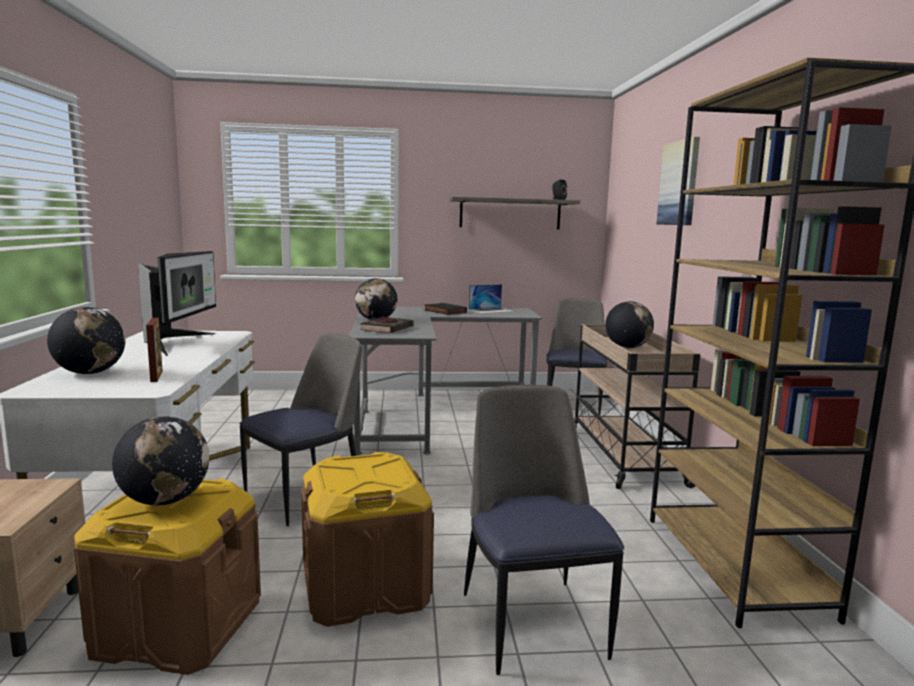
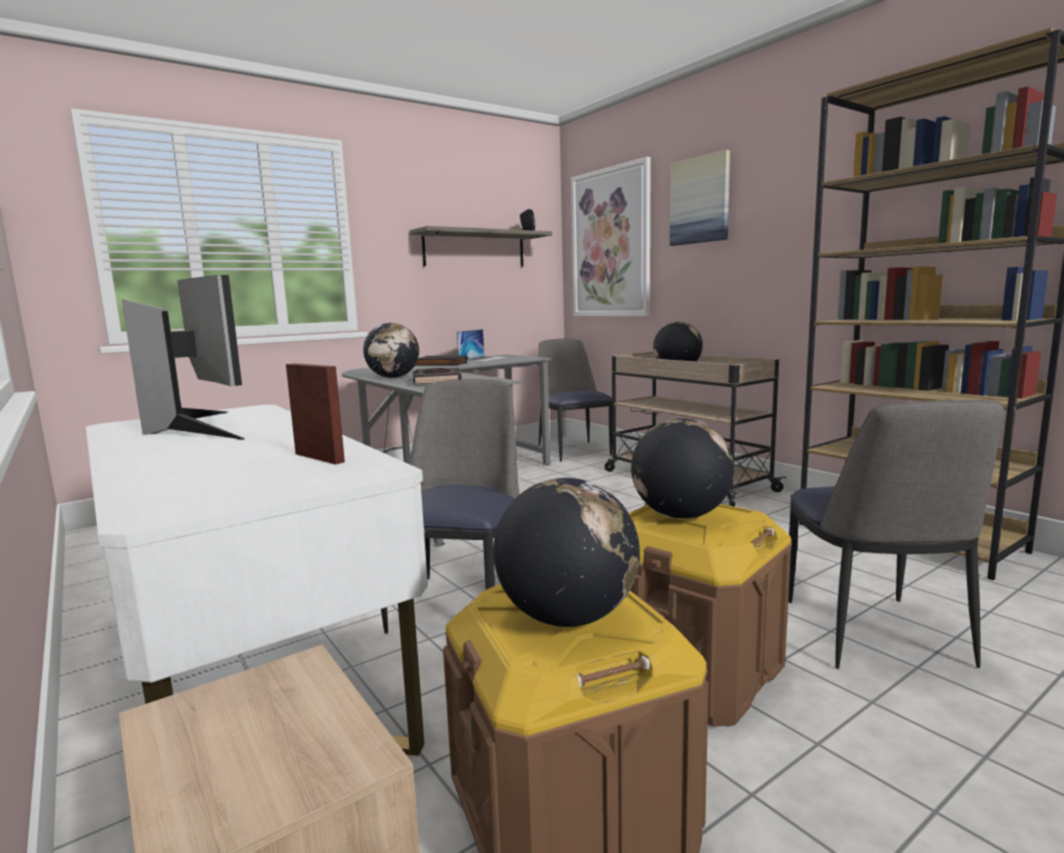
camera: 30 degrees left, 0 degrees up
globe [47,307,126,374] -> globe moved to [631,418,734,519]
chair [464,385,624,675] -> chair turned 135 degrees counterclockwise [788,400,1004,669]
none -> picture [571,157,651,316]

